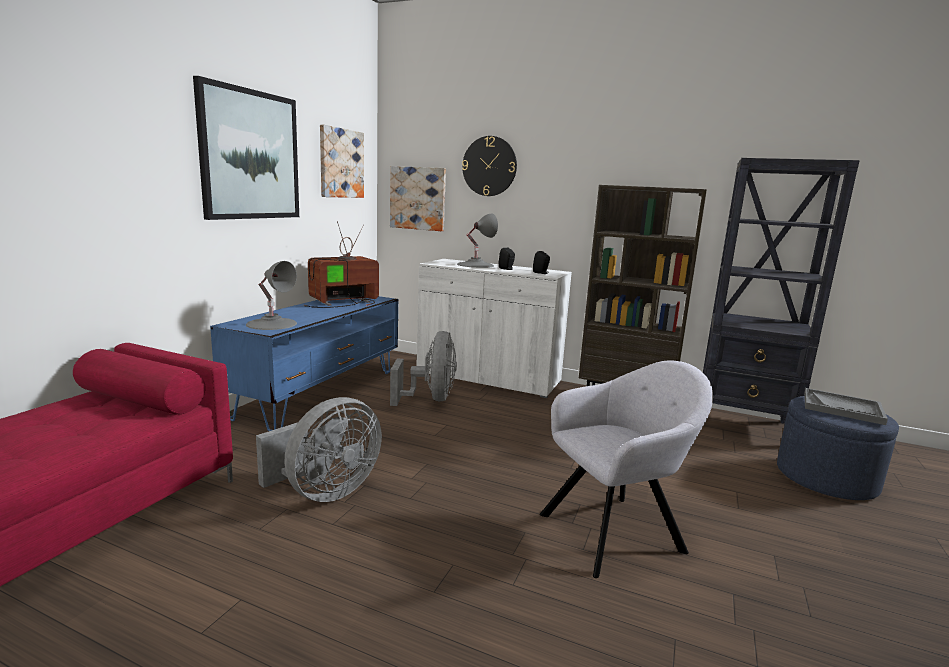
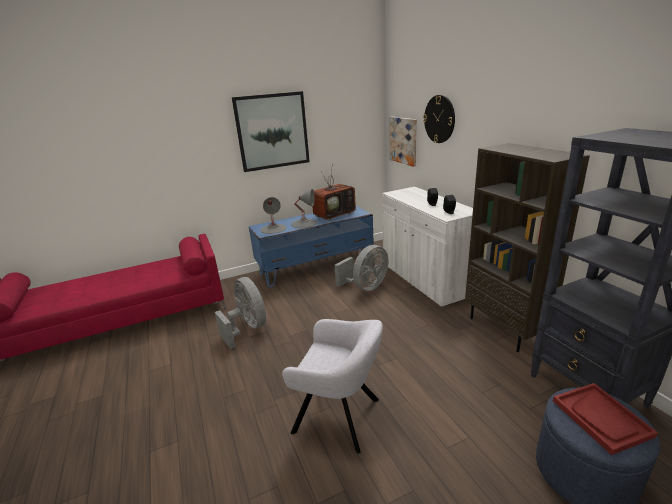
camera: 45 degrees right, 10 degrees up
grey fan [256,397,382,502] -> grey fan turned 120 degrees counterclockwise [215,277,266,349]
television [303,221,379,308] -> television turned 135 degrees clockwise [312,163,356,220]
picture [320,125,364,198] -> none
grey table lamp [457,213,498,268] -> grey table lamp moved to [291,189,317,228]
grey tray [804,388,888,425] -> red tray [553,383,658,455]

